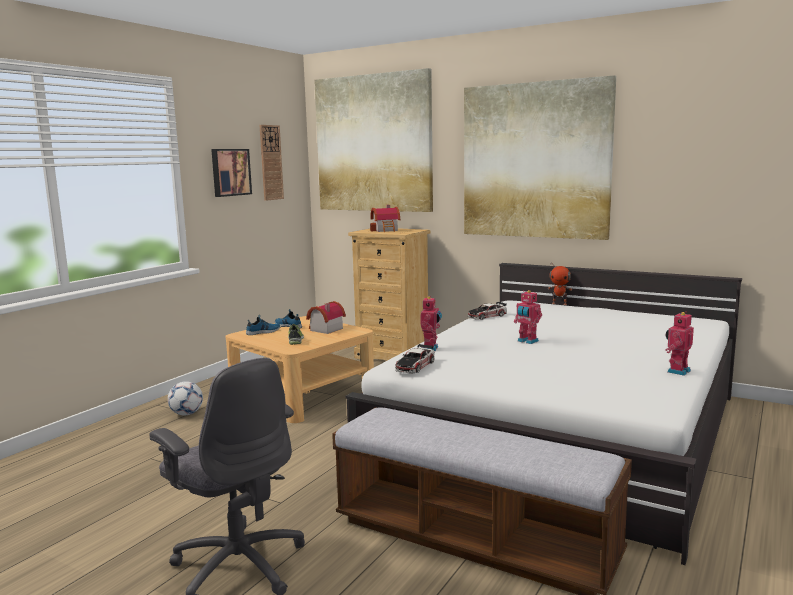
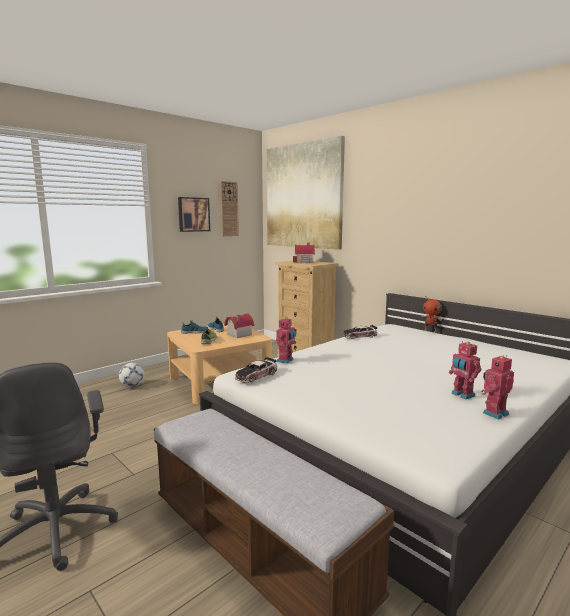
camera: 15 degrees right, 0 degrees up
picture [464,75,616,240] -> none
toy robot [514,290,542,344] -> toy robot moved to [449,341,481,400]

